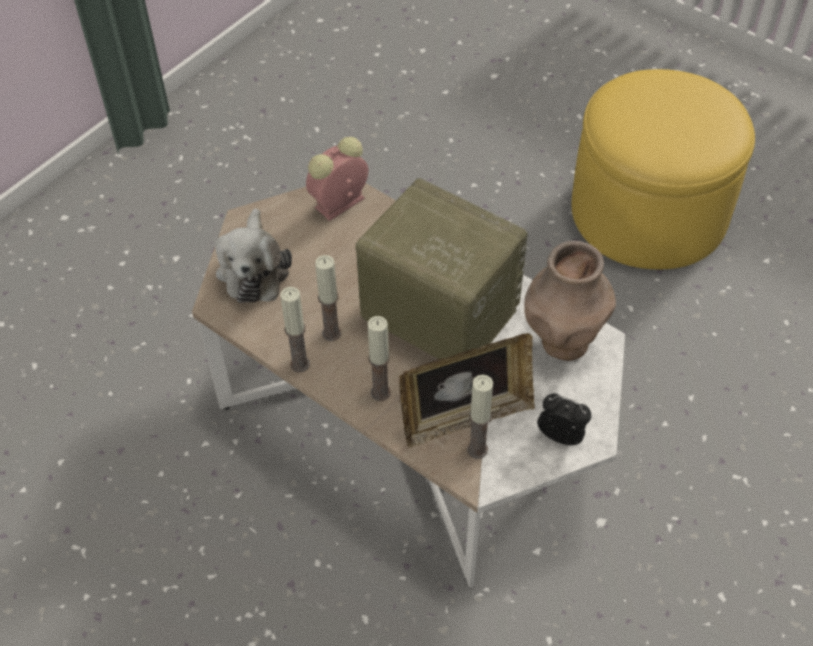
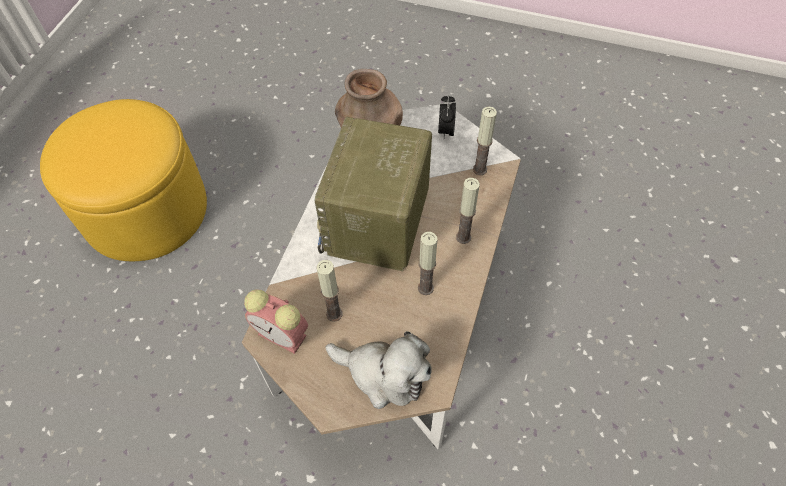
camera: 110 degrees left, 5 degrees up
plush toy [215,208,292,303] -> plush toy turned 45 degrees clockwise [326,331,432,409]
candle [280,287,310,373] -> candle moved to [316,260,343,322]
picture frame [399,333,535,448] -> none

